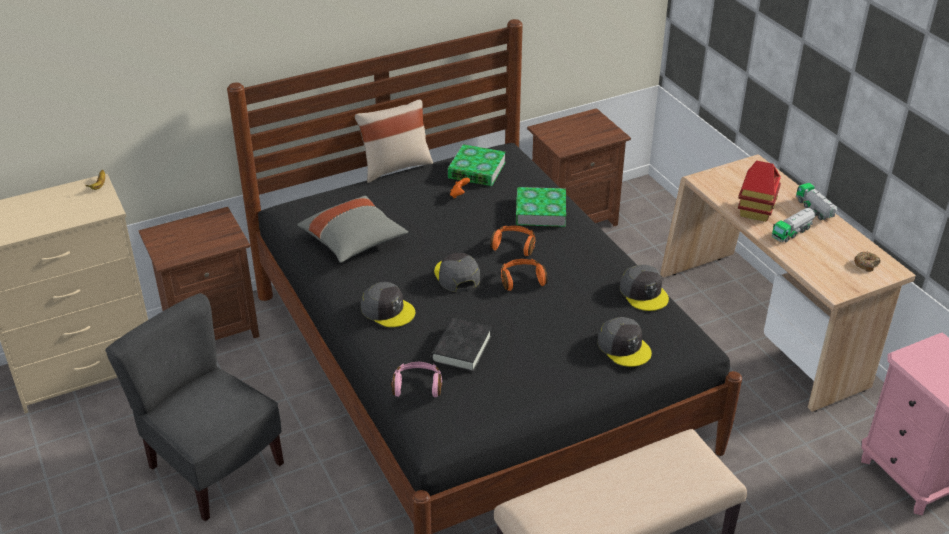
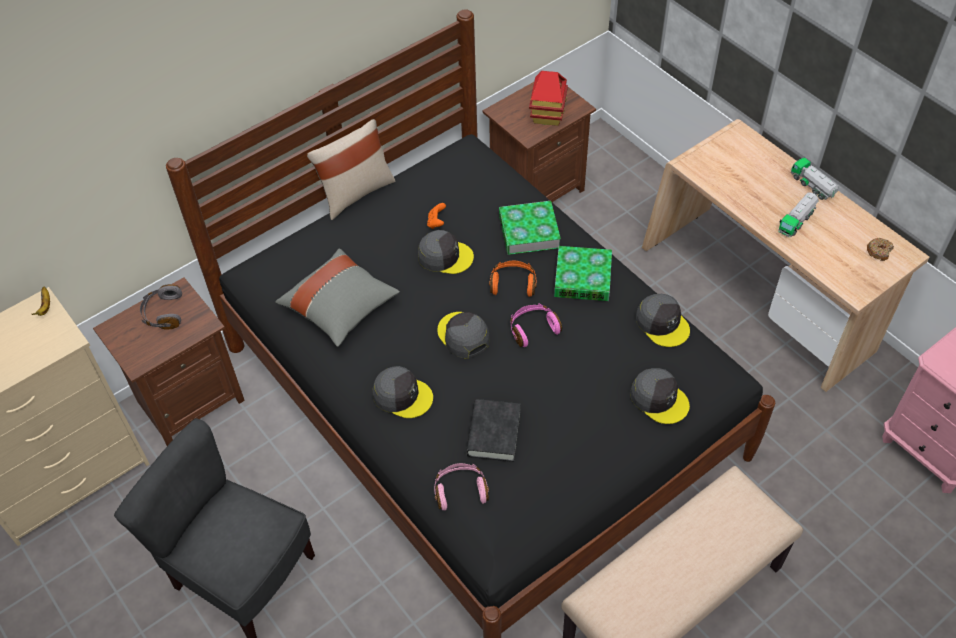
camera: 10 degrees left, 15 degrees up
book [448,144,506,186] -> book moved to [554,246,612,301]
orange headphones [501,259,548,291] -> pink headphones [510,303,562,347]
toy house [738,161,781,222] -> toy house moved to [529,71,568,126]
none -> grey headphones [140,284,182,330]
none -> grey cap [418,230,474,274]

